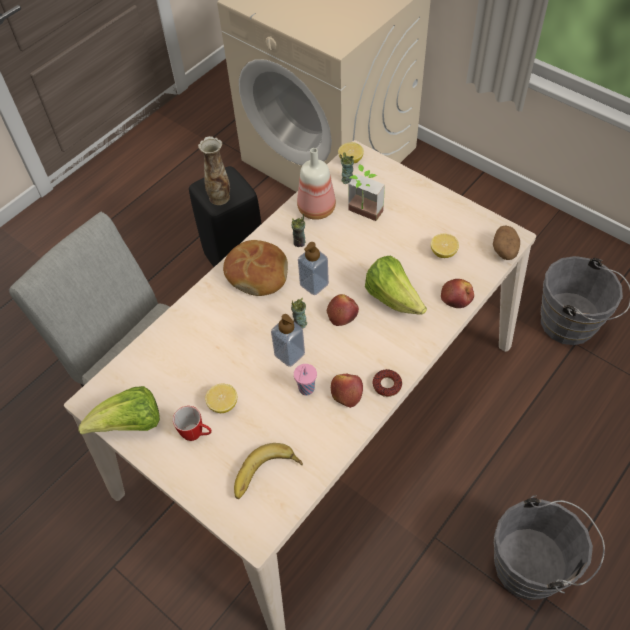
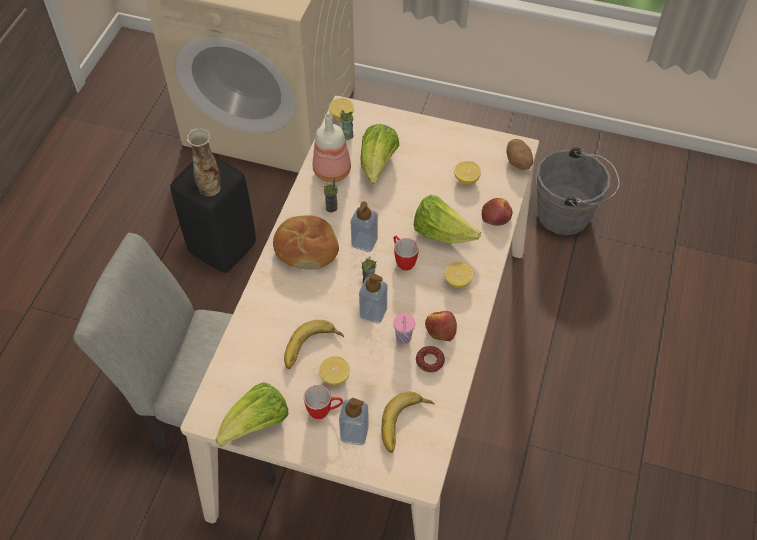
camera: 25 degrees left, 0 degrees up
apple [327,294,359,326] -> mug [394,236,419,271]
potted plant [348,164,385,221] -> lettuce [360,124,400,183]
donut [373,369,402,397] -> donut moved to [416,346,445,373]
grey bucket [494,495,605,600] -> none
none -> banana [284,320,344,369]
none -> soap dispenser [339,398,369,445]
none -> lemon [444,262,473,288]

